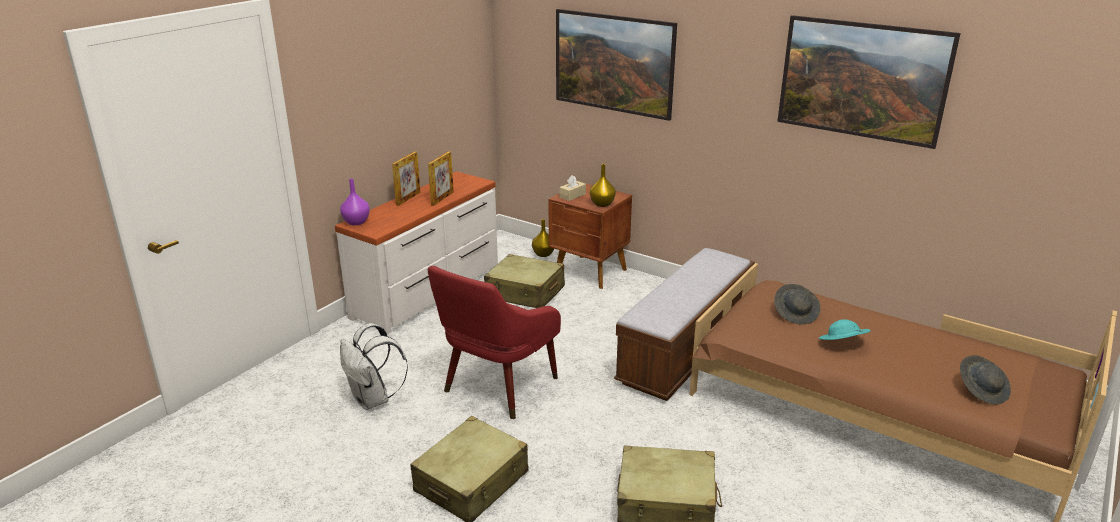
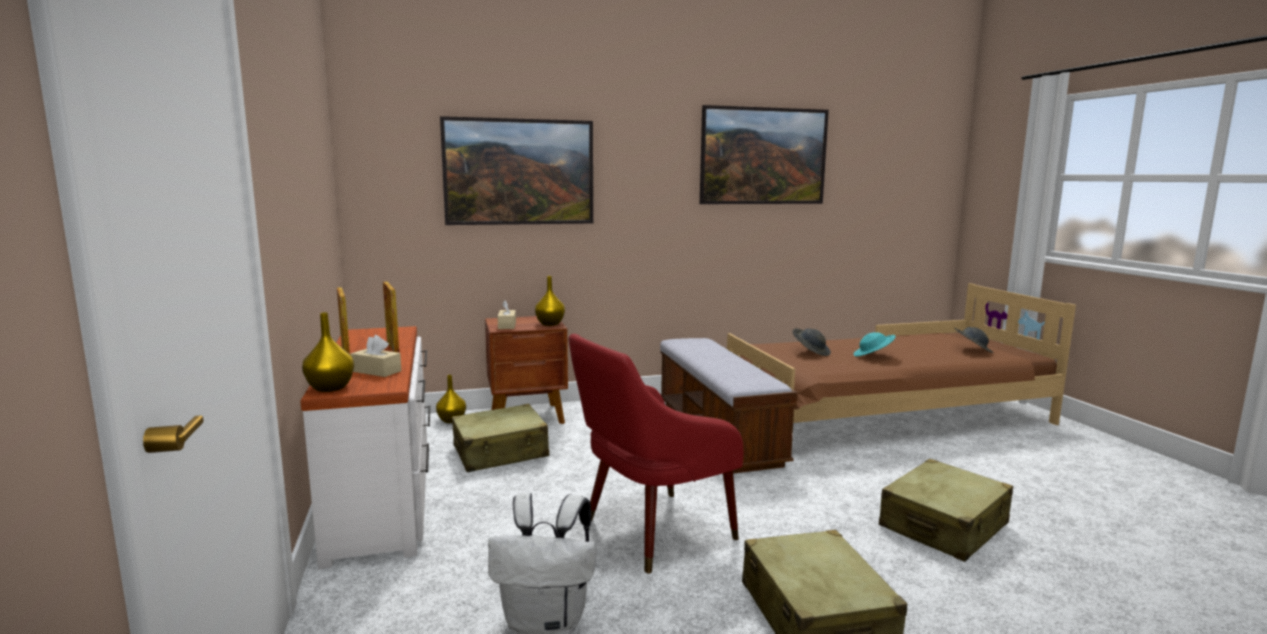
camera: 50 degrees left, 15 degrees down
purple vase [340,179,370,225] -> yellow vase [302,312,354,392]
red armchair [428,266,561,419] -> red armchair turned 75 degrees clockwise [568,334,743,574]
none -> beige tissue box [351,335,401,377]

